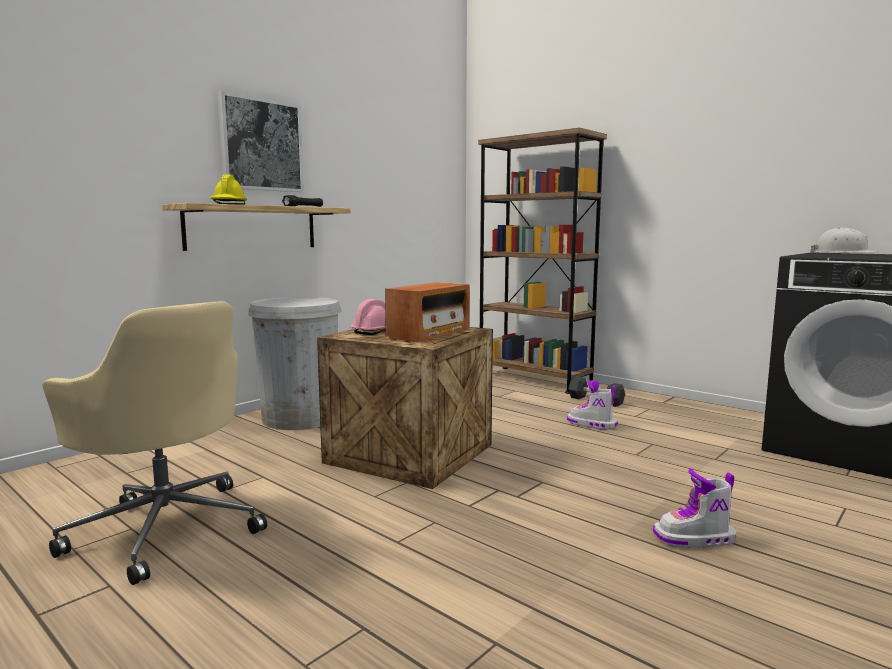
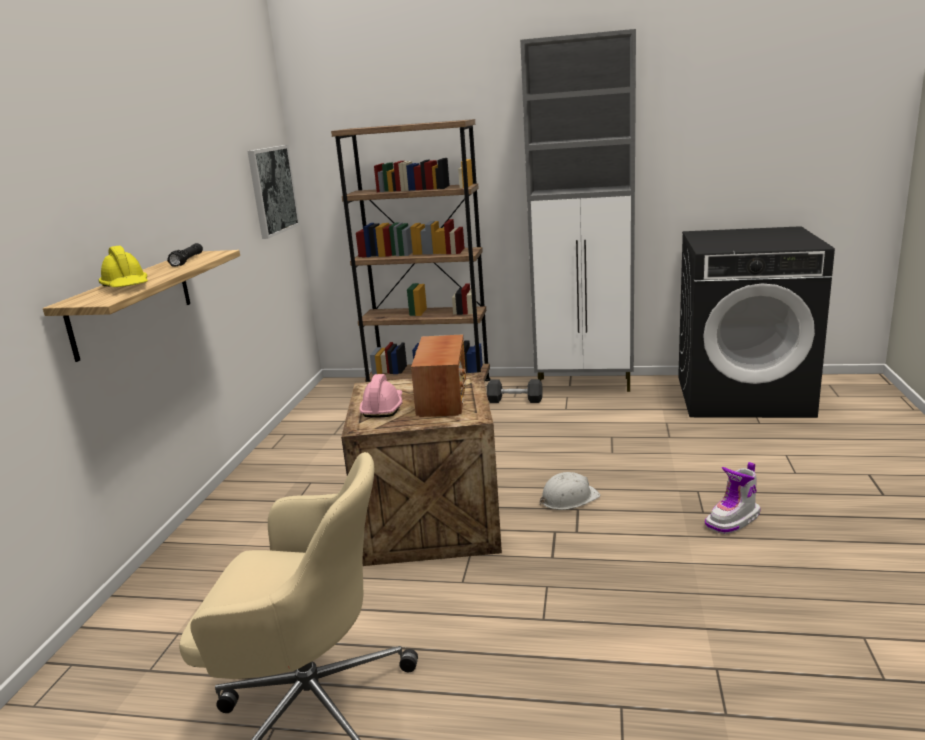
camera: 30 degrees left, 10 degrees up
picture [218,91,304,192] -> picture moved to [248,145,300,239]
white trash can [247,297,342,430] -> none
boot [567,380,618,430] -> none
white hard hat [810,227,879,254] -> white hard hat moved to [539,472,600,510]
none -> grey cabinet [520,29,636,392]

